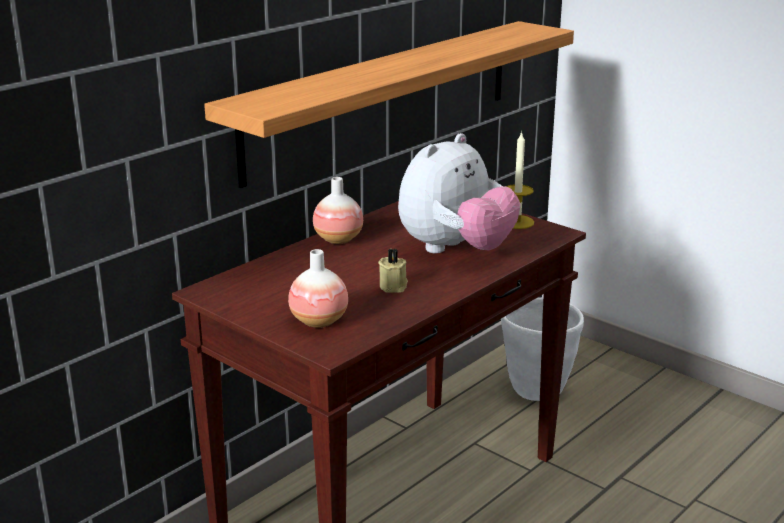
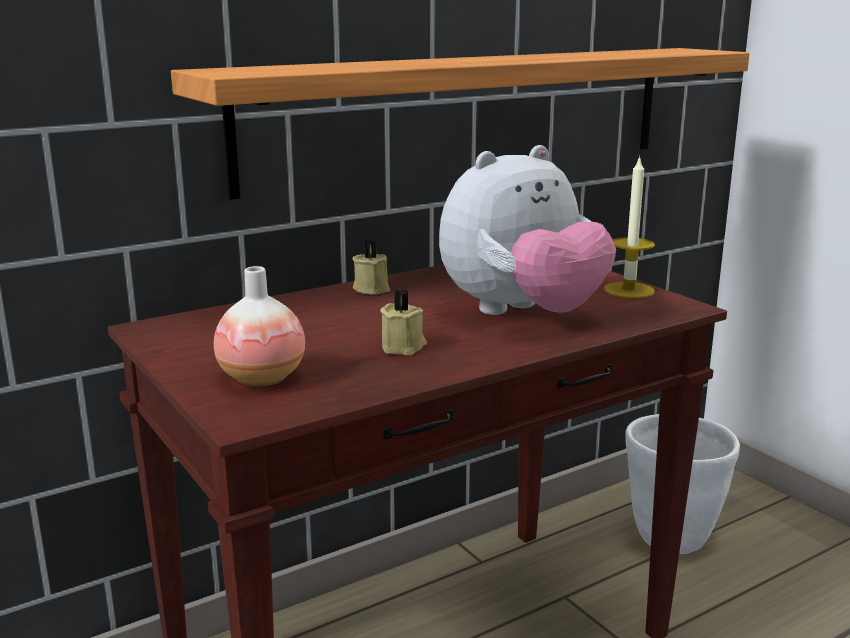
camera: 15 degrees right, 5 degrees down
vase [313,177,363,244] -> beige candle [352,240,390,295]

